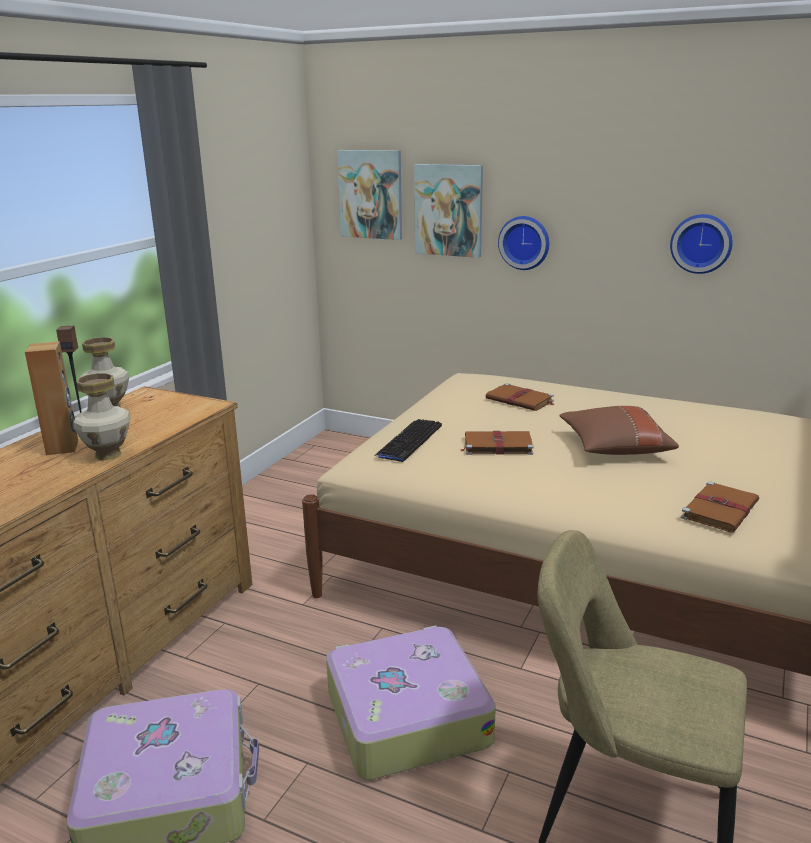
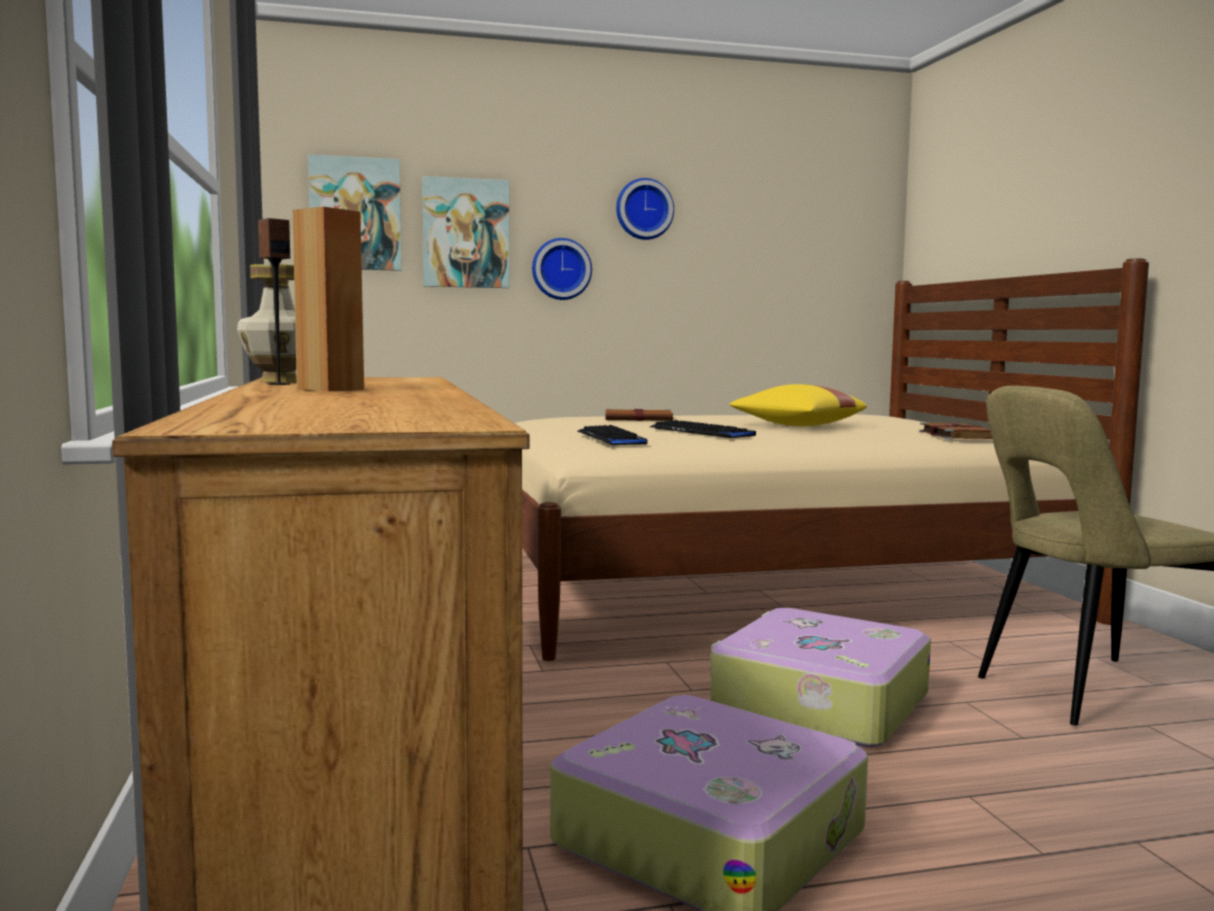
camera: 40 degrees left, 15 degrees down
vase [73,373,131,460] -> none
brown book [460,431,534,455] -> keyboard [650,420,756,438]
brown pillow [559,406,679,455] -> yellow pillow [729,384,867,426]
wall clock [670,214,733,274] -> wall clock moved to [616,178,674,240]

